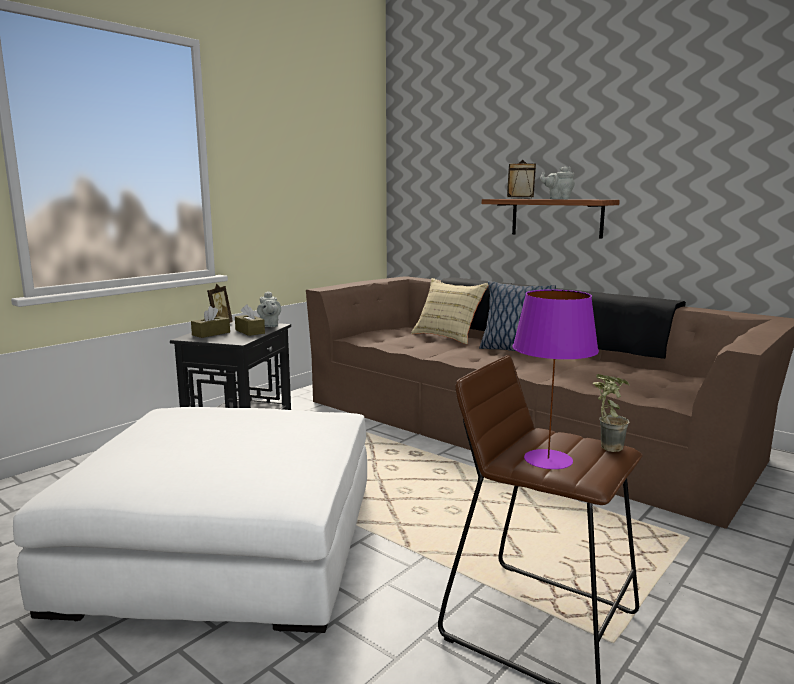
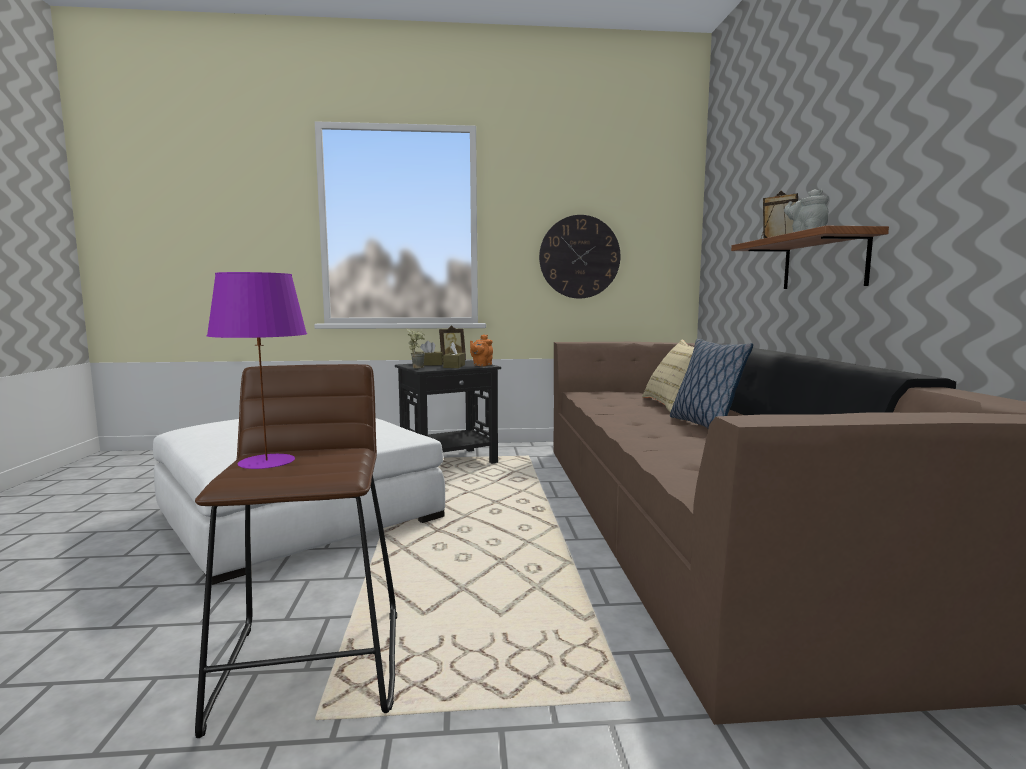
camera: 45 degrees right, 5 degrees down
grey teapot [257,291,281,327] -> orange teapot [470,334,493,366]
potted plant [593,374,629,452] -> potted plant moved to [406,328,425,368]
none -> wall clock [539,215,620,298]

